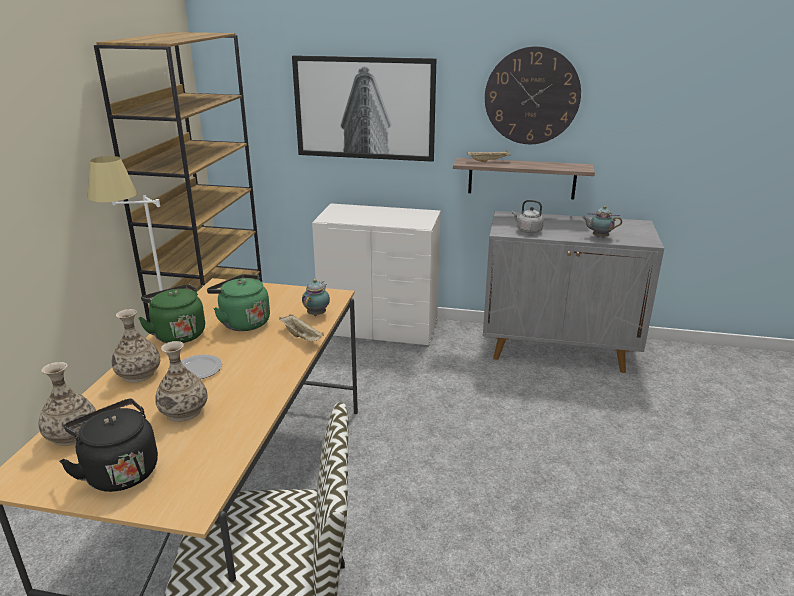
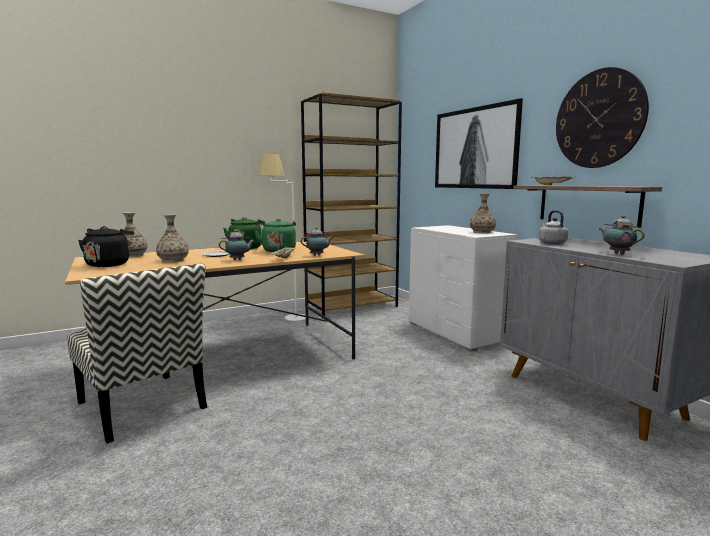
camera: 50 degrees right, 15 degrees down
vase [112,309,160,383] -> vase moved to [470,194,496,234]
none -> teapot [219,230,254,260]

